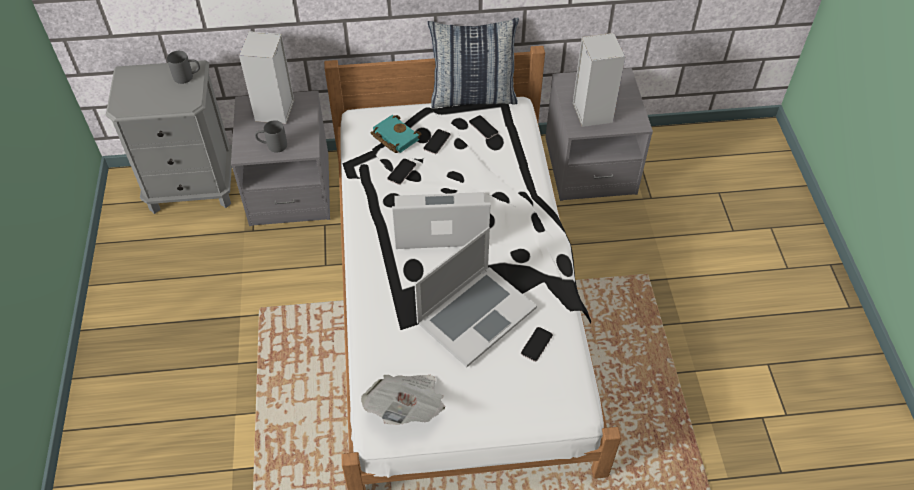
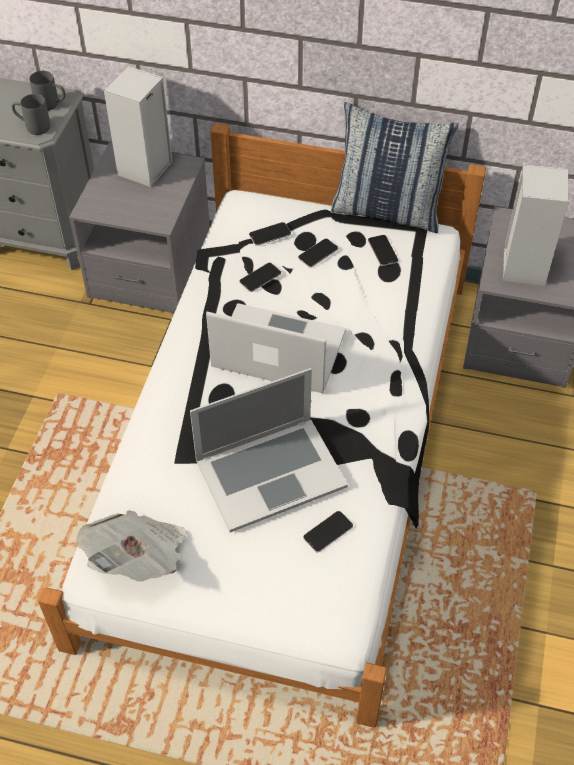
camera: 20 degrees right, 0 degrees up
grey mug [255,120,287,153] -> grey mug moved to [12,94,50,135]
turquoise book [370,115,421,153] -> phone [249,222,291,246]

